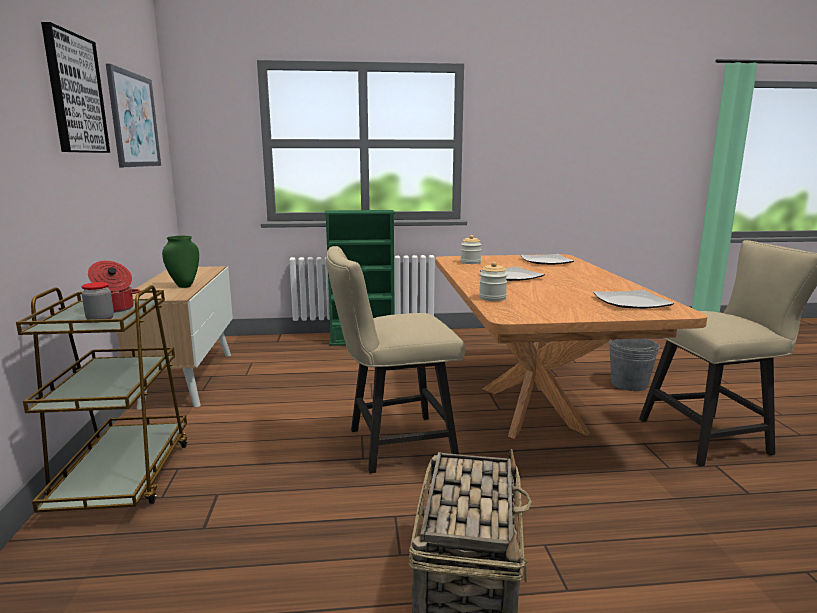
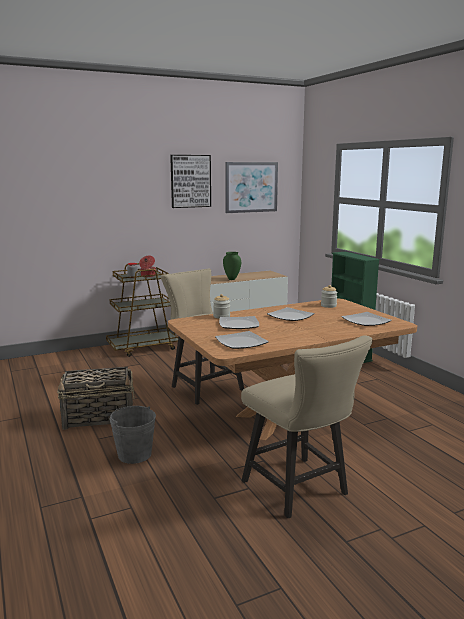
camera: 70 degrees right, 0 degrees up
grey bucket [609,338,660,391] -> grey bucket moved to [109,406,156,464]
none -> plate [219,316,259,329]

